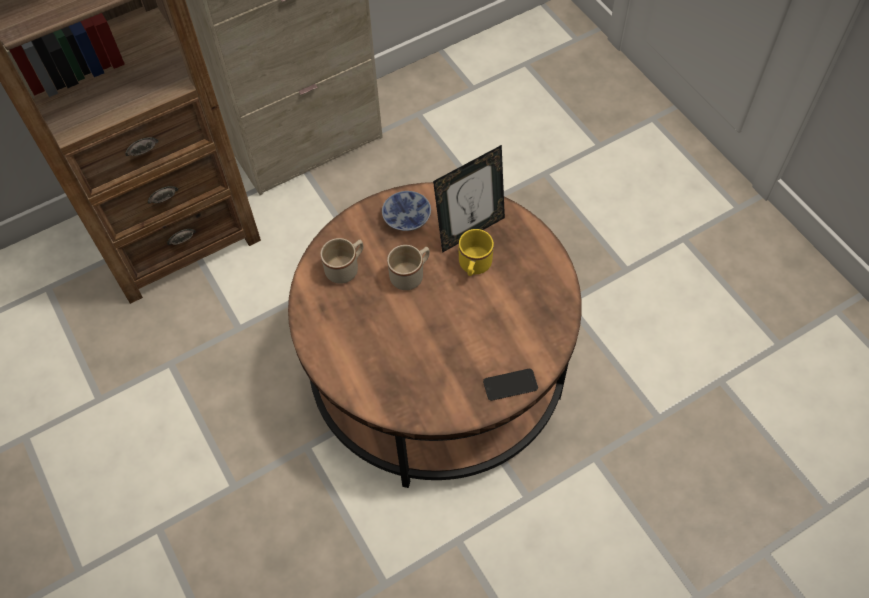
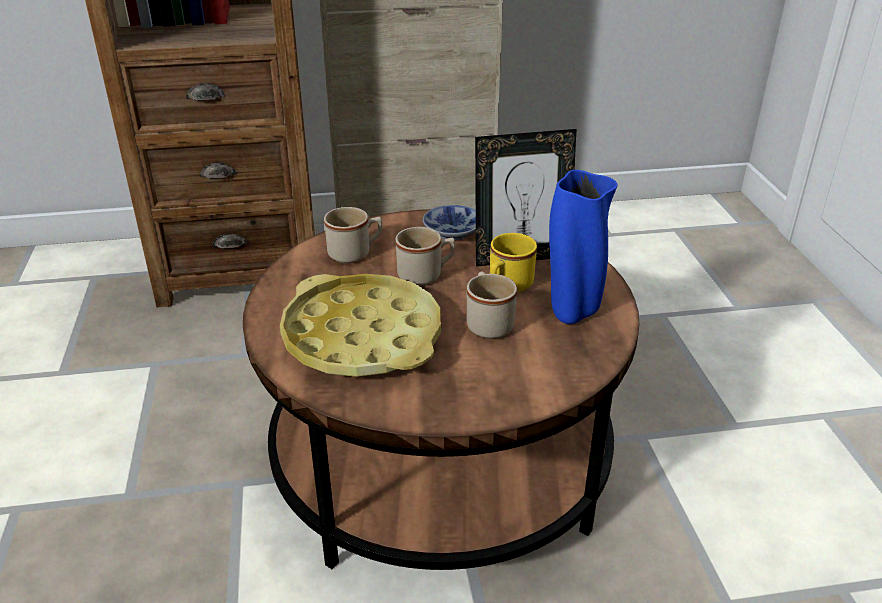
camera: 20 degrees right, 25 degrees down
phone [483,369,538,401] -> none
none -> yellow tray [280,274,441,377]
none -> beige mug [467,272,517,339]
none -> blue vase [549,170,618,324]

